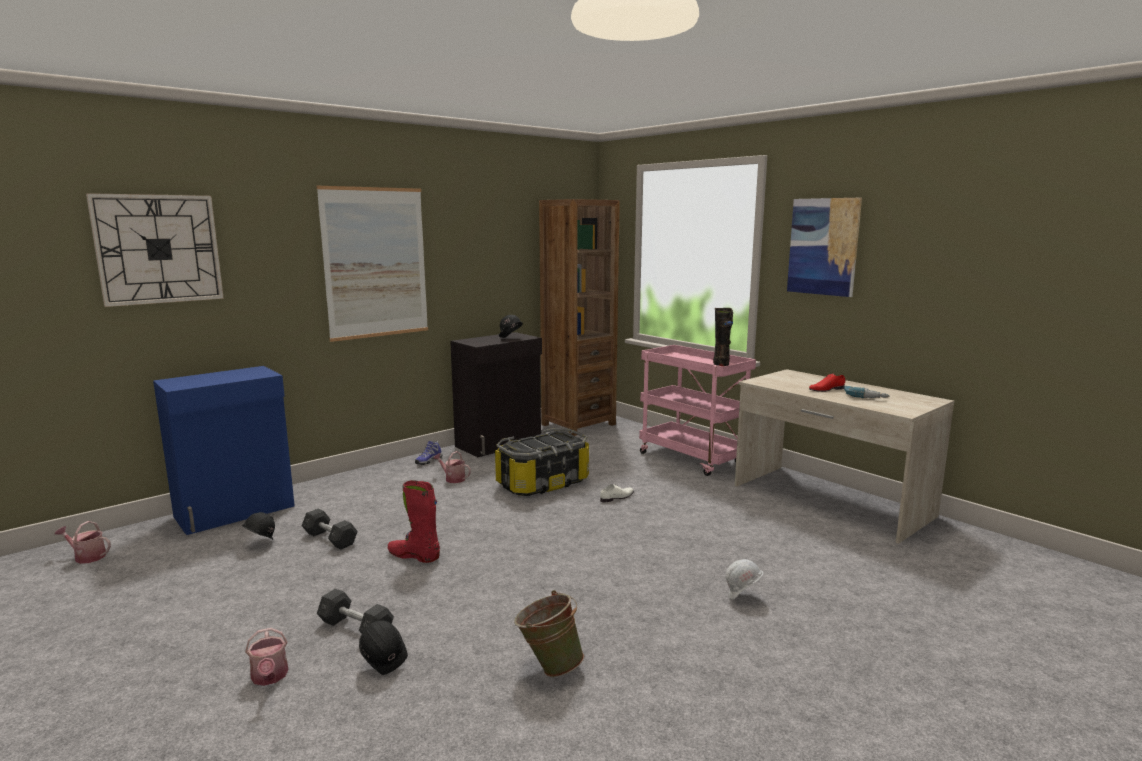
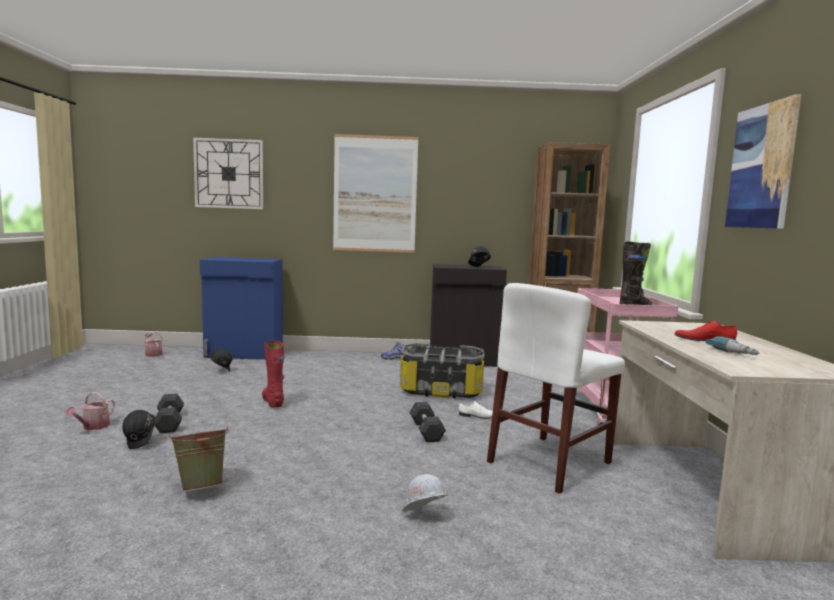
camera: 40 degrees right, 5 degrees down
grey dumbbell [302,509,358,549] -> grey dumbbell moved to [409,402,446,442]
watering can [433,451,471,483] -> none
none -> white chair [487,283,625,494]

